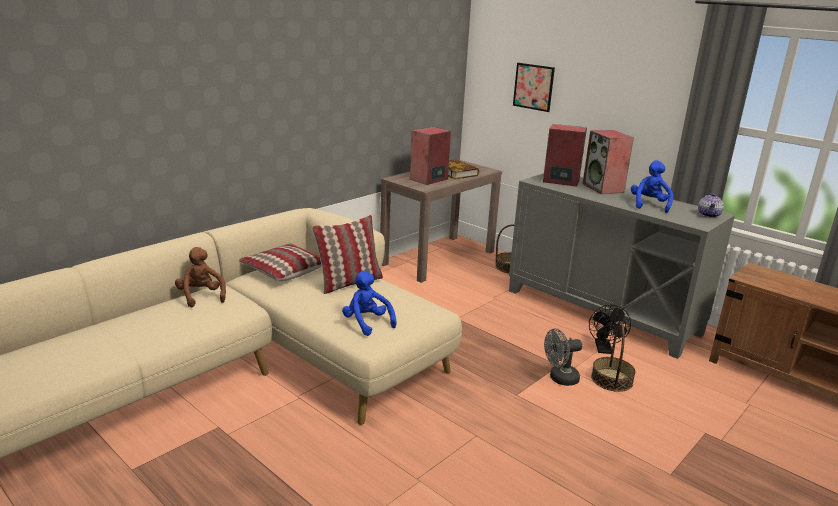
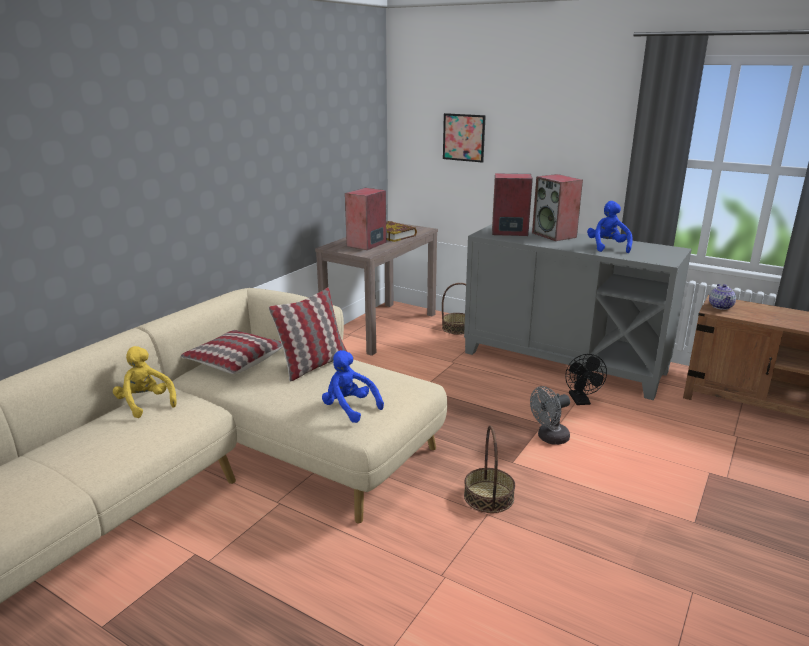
camera: 10 degrees left, 0 degrees up
brown plush toy [175,247,226,308] -> yellow plush toy [113,346,177,418]
basket [591,321,636,392] -> basket moved to [464,426,515,513]
teapot [698,193,724,218] -> teapot moved to [709,284,736,310]

